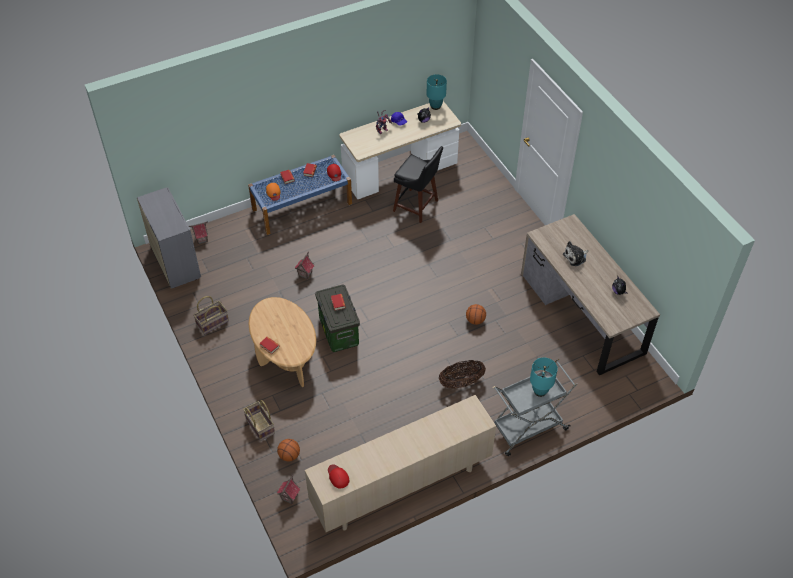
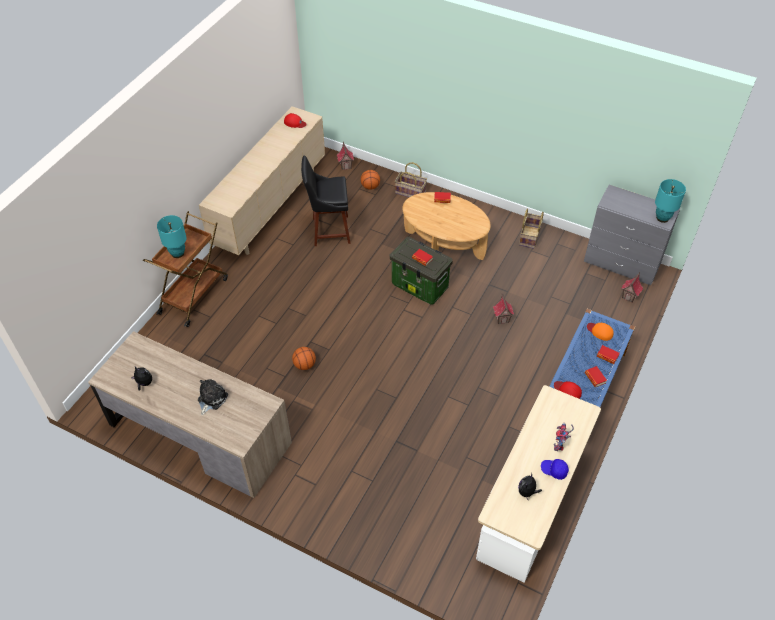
camera: 145 degrees right, 0 degrees up
black chair [393,146,443,223] -> black chair moved to [301,156,351,246]
turquoise table lamp [427,74,447,110] -> turquoise table lamp moved to [655,179,686,223]
basket [439,360,486,389] -> none
grey cart [493,359,577,456] -> brown cart [142,211,228,327]

